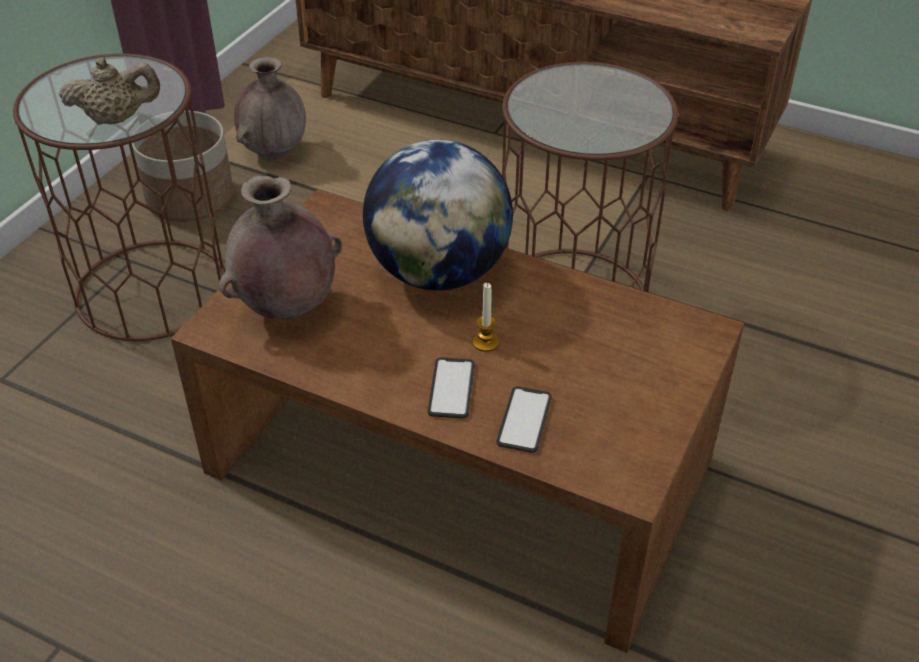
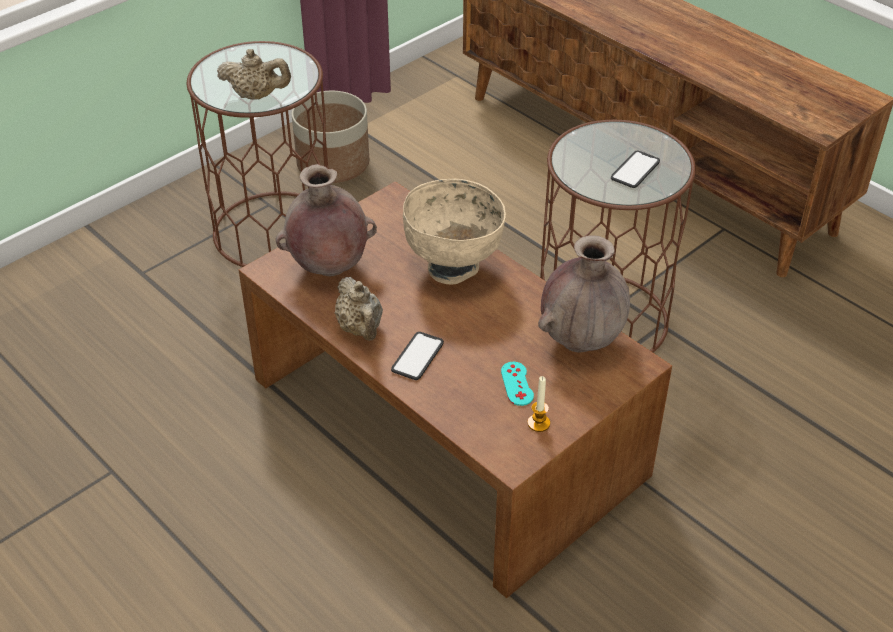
camera: 20 degrees right, 0 degrees up
brown vase [234,57,306,160] -> brown vase moved to [538,236,630,353]
globe [363,139,513,291] -> beige bowl [403,179,506,284]
candle [473,283,499,352] -> candle moved to [527,376,550,432]
phone [496,386,552,453] -> phone moved to [611,151,660,188]
none -> beige teapot [335,277,383,341]
none -> turquoise game controller [501,362,534,406]

